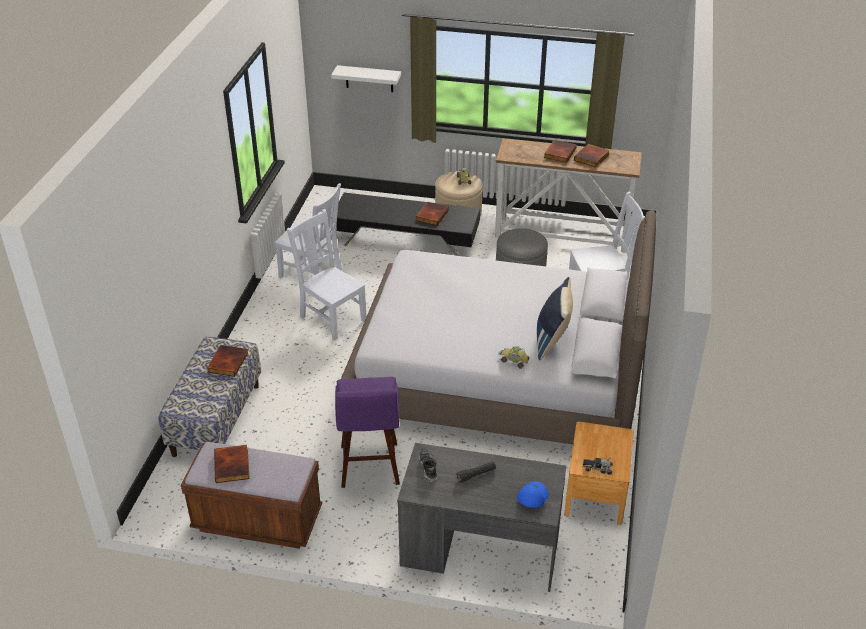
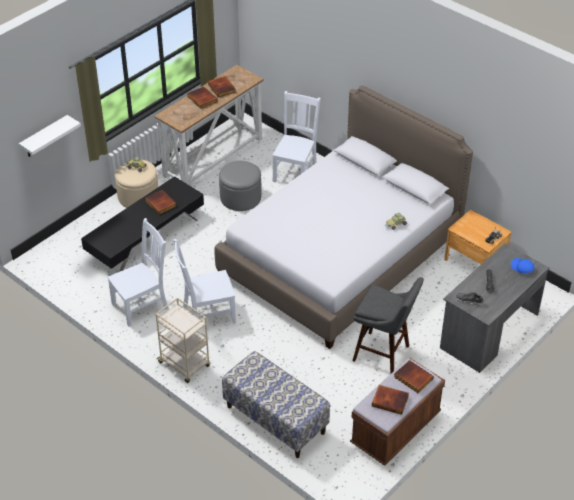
camera: 60 degrees left, 5 degrees up
book [207,345,248,377] -> book moved to [394,360,434,393]
purple stool [335,377,400,488] -> grey stool [353,277,424,373]
blue pillow [537,277,573,361] -> none
none -> beige cart [156,297,210,383]

